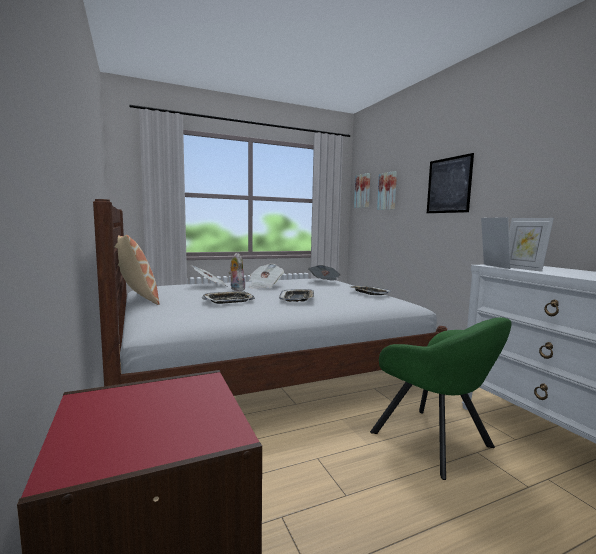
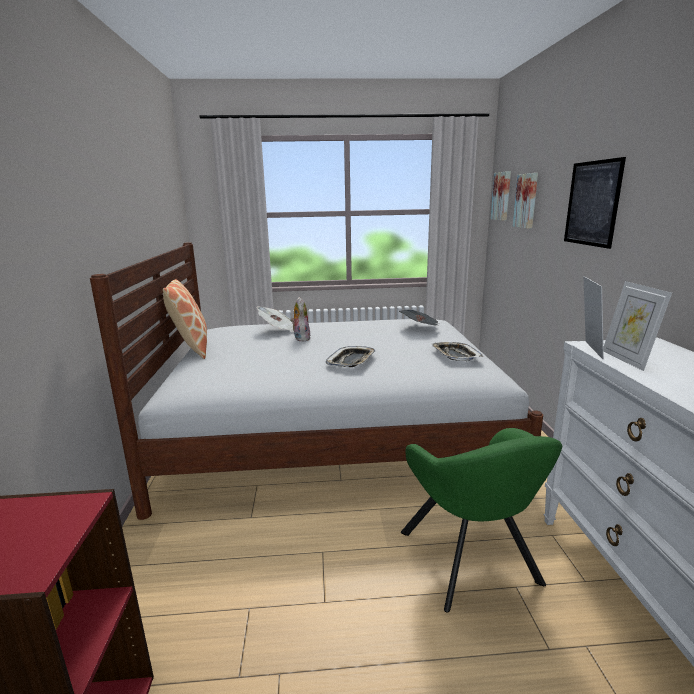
camera: 20 degrees right, 10 degrees up
tray [202,291,255,304] -> none
newspaper [249,264,284,289] -> none

